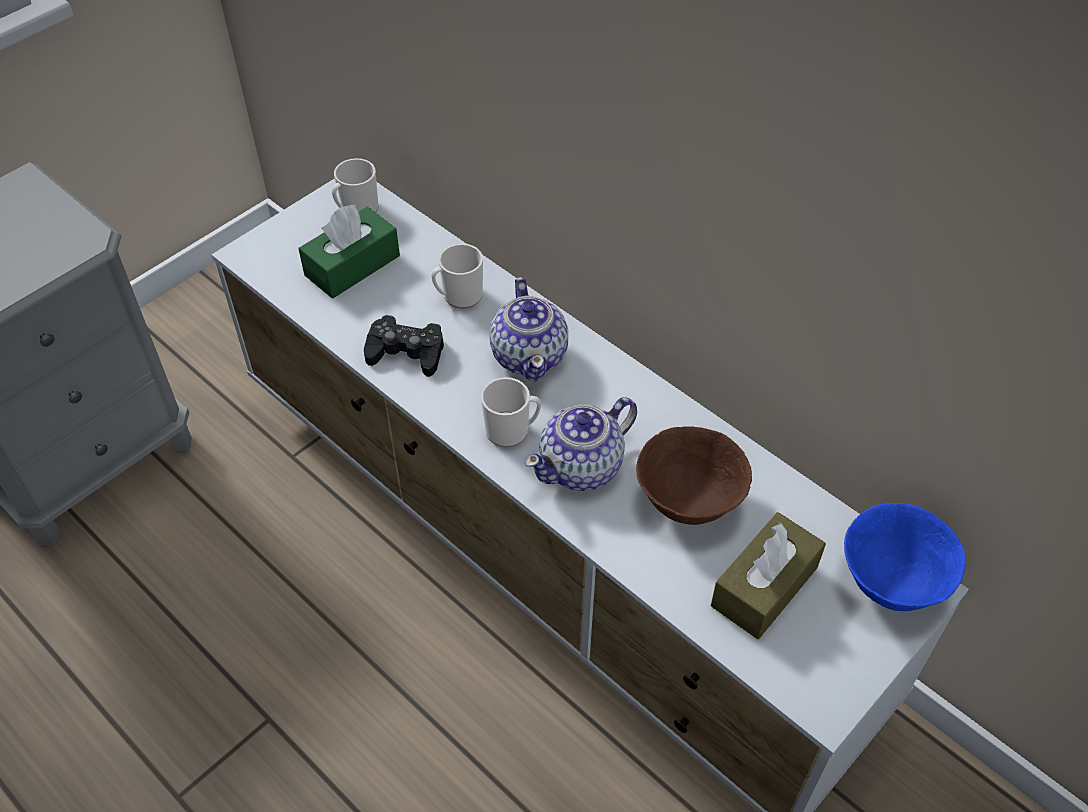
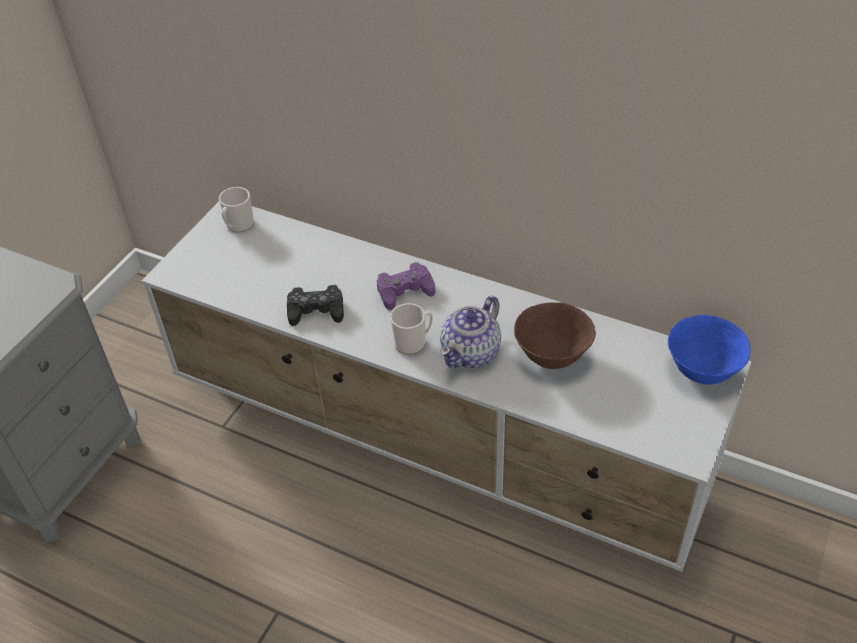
camera: 15 degrees left, 5 degrees down
green tissue box [298,204,400,298] -> none
mug [431,244,483,309] -> none
teapot [489,277,568,381] -> purple game controller [377,262,435,310]
brown tissue box [711,512,826,639] -> none

